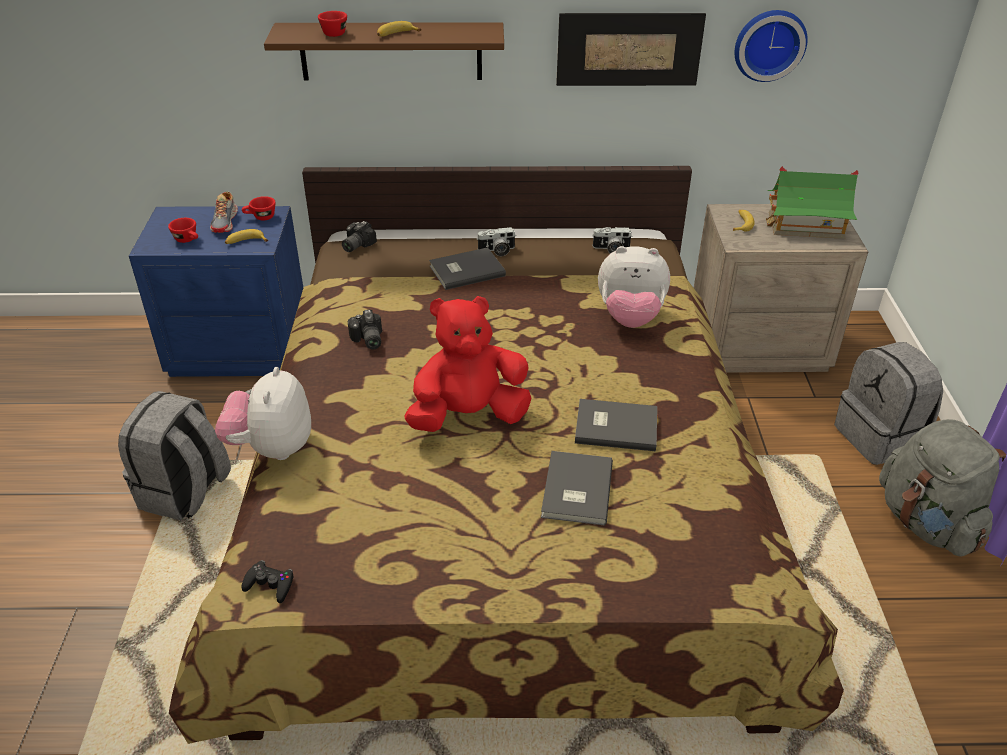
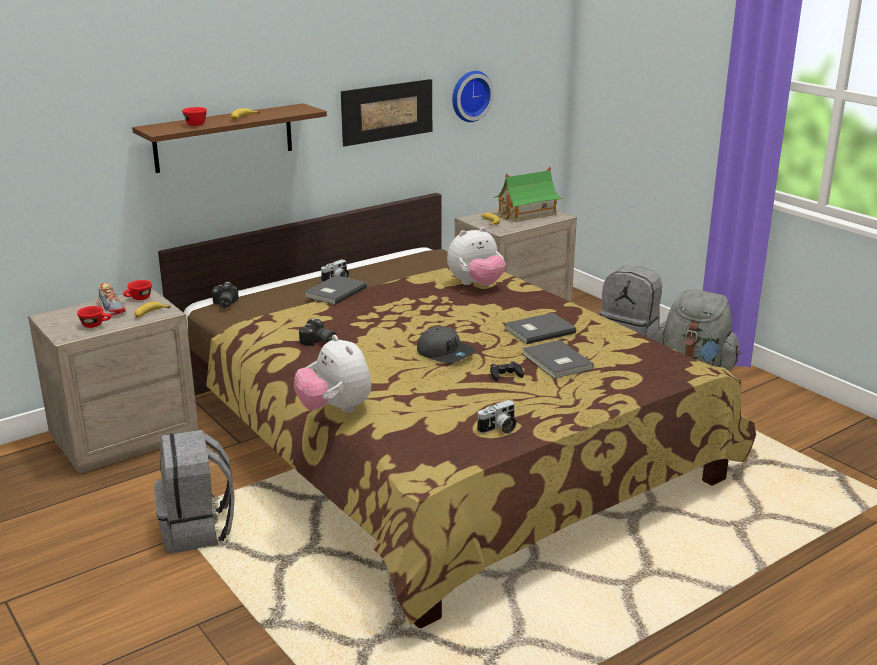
camera: 35 degrees left, 15 degrees down
blue nightstand [129,206,303,377] -> beige nightstand [28,288,199,474]
black game controller [241,560,294,603] -> black game controller moved to [490,362,524,381]
red plush toy [404,296,531,432] -> grey cap [417,326,475,363]
camera [593,227,632,254] -> camera moved to [477,400,517,434]

